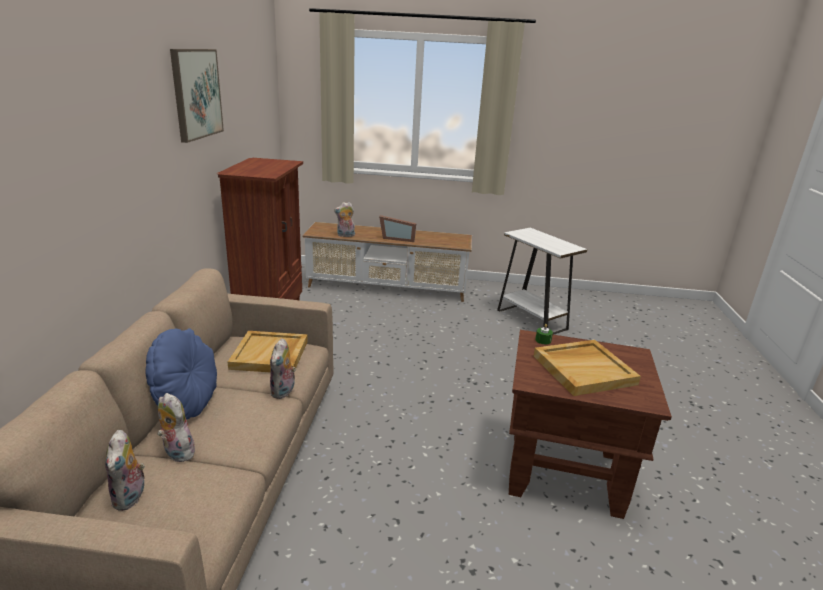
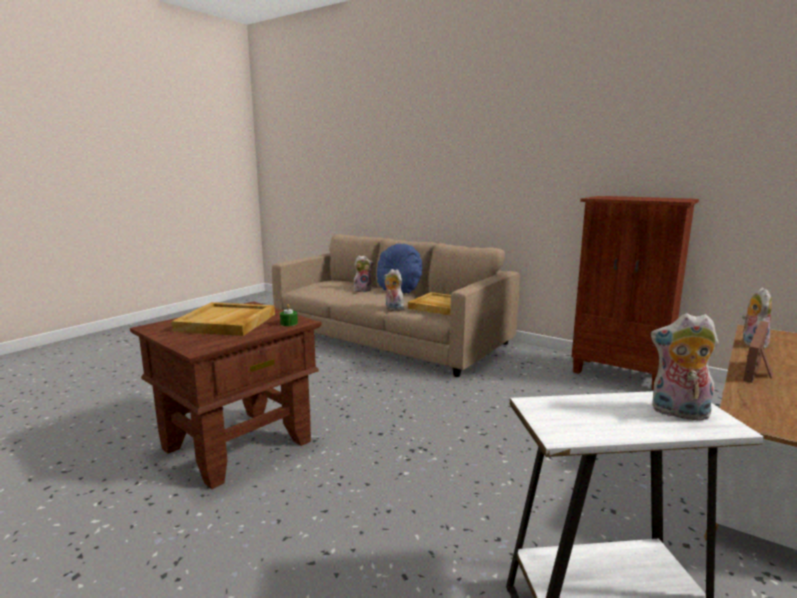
camera: 120 degrees right, 10 degrees down
plush toy [105,430,147,511] -> plush toy moved to [651,313,719,420]
picture [170,49,224,143] -> none

